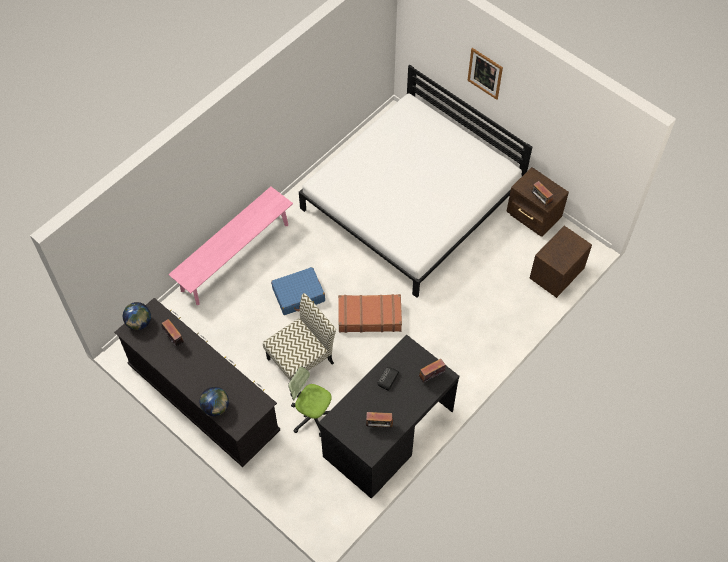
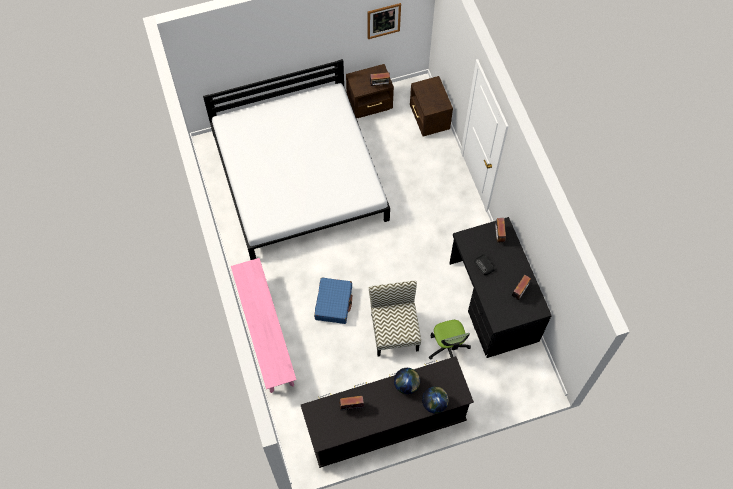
camera: 60 degrees left, 5 degrees up
globe [123,302,151,330] -> globe moved to [394,368,420,394]
office chair [288,366,332,437] -> office chair turned 75 degrees counterclockwise [429,320,471,360]
brown suitcase [338,294,402,333] -> none
picture [467,48,503,100] -> picture moved to [368,3,401,39]

